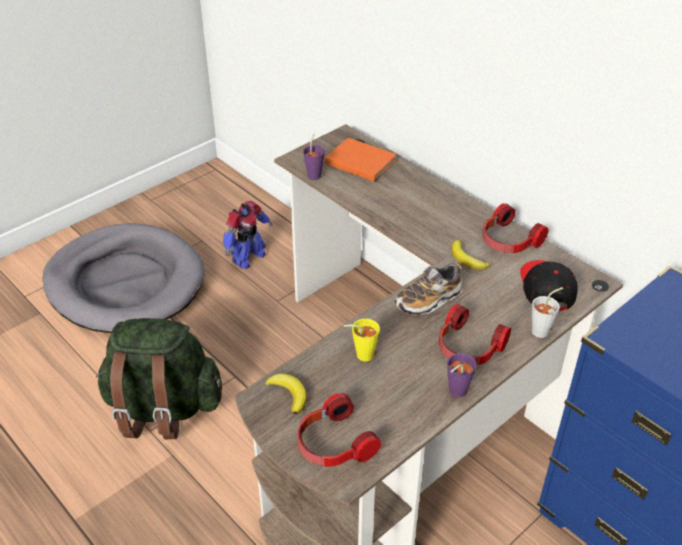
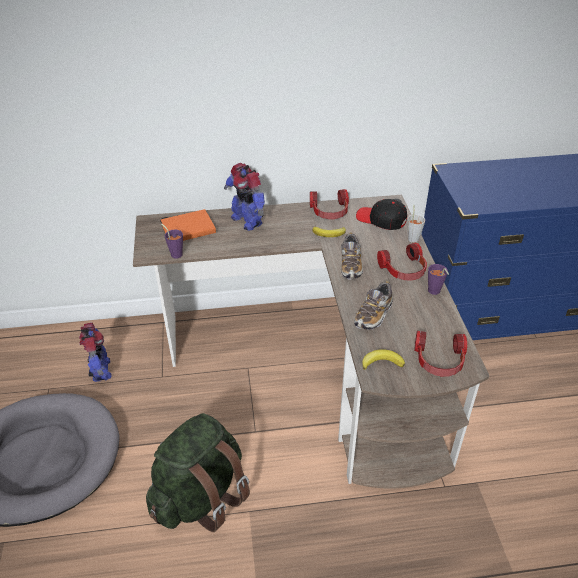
camera: 55 degrees left, 0 degrees up
yellow cup [344,319,380,361] -> shoe [354,281,393,330]
none -> toy robot [224,163,265,231]

